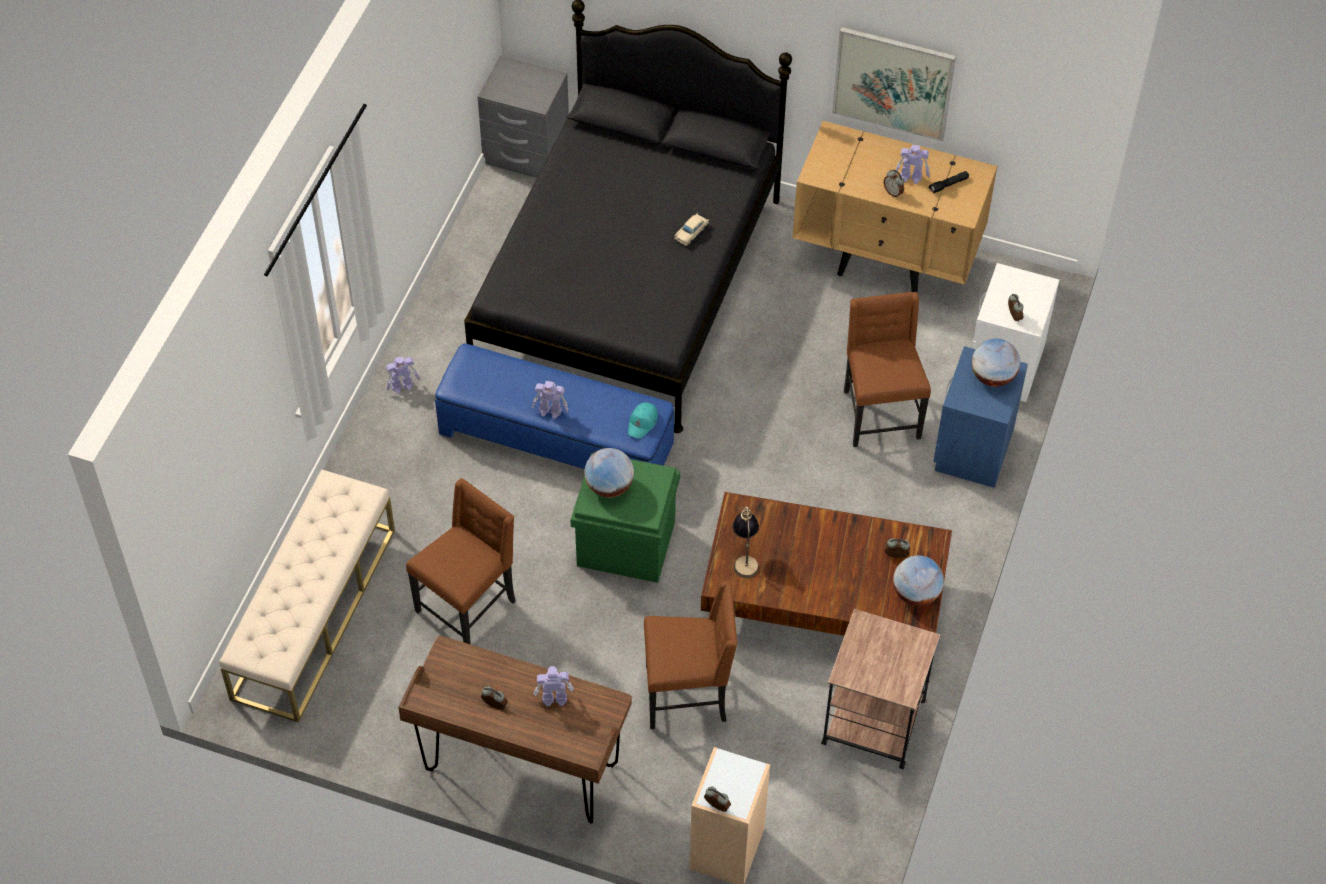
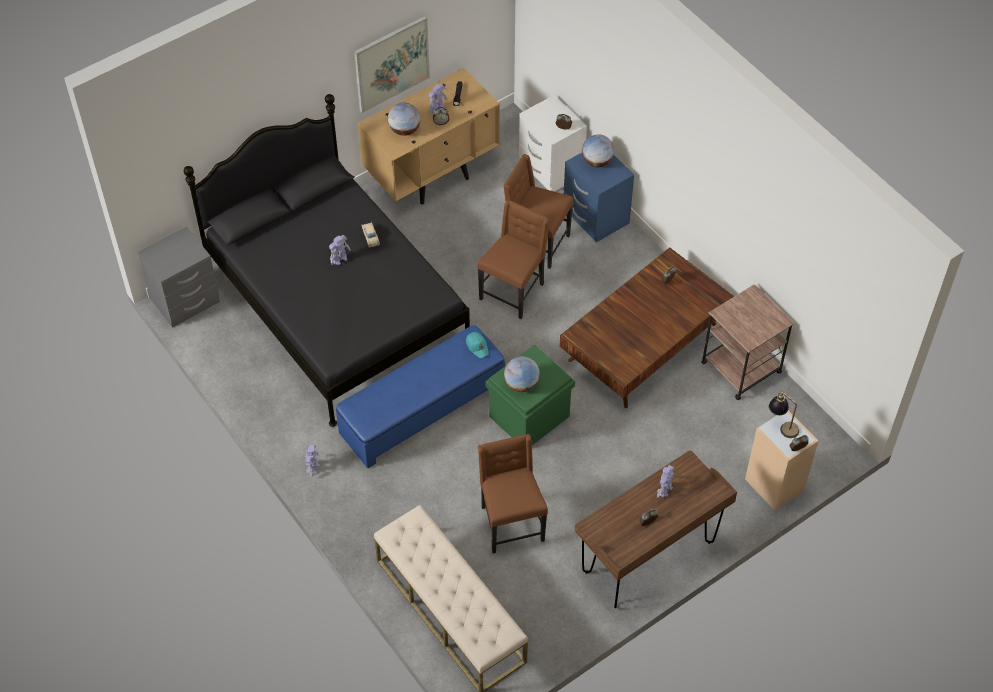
camera: 55 degrees left, 0 degrees up
toy robot [532,381,568,419] -> toy robot moved to [329,235,351,265]
brown chair [644,581,737,729] -> brown chair moved to [477,200,549,319]
table lamp [732,506,759,578] -> table lamp moved to [769,392,799,438]
globe [893,555,944,606] -> globe moved to [388,103,421,136]

